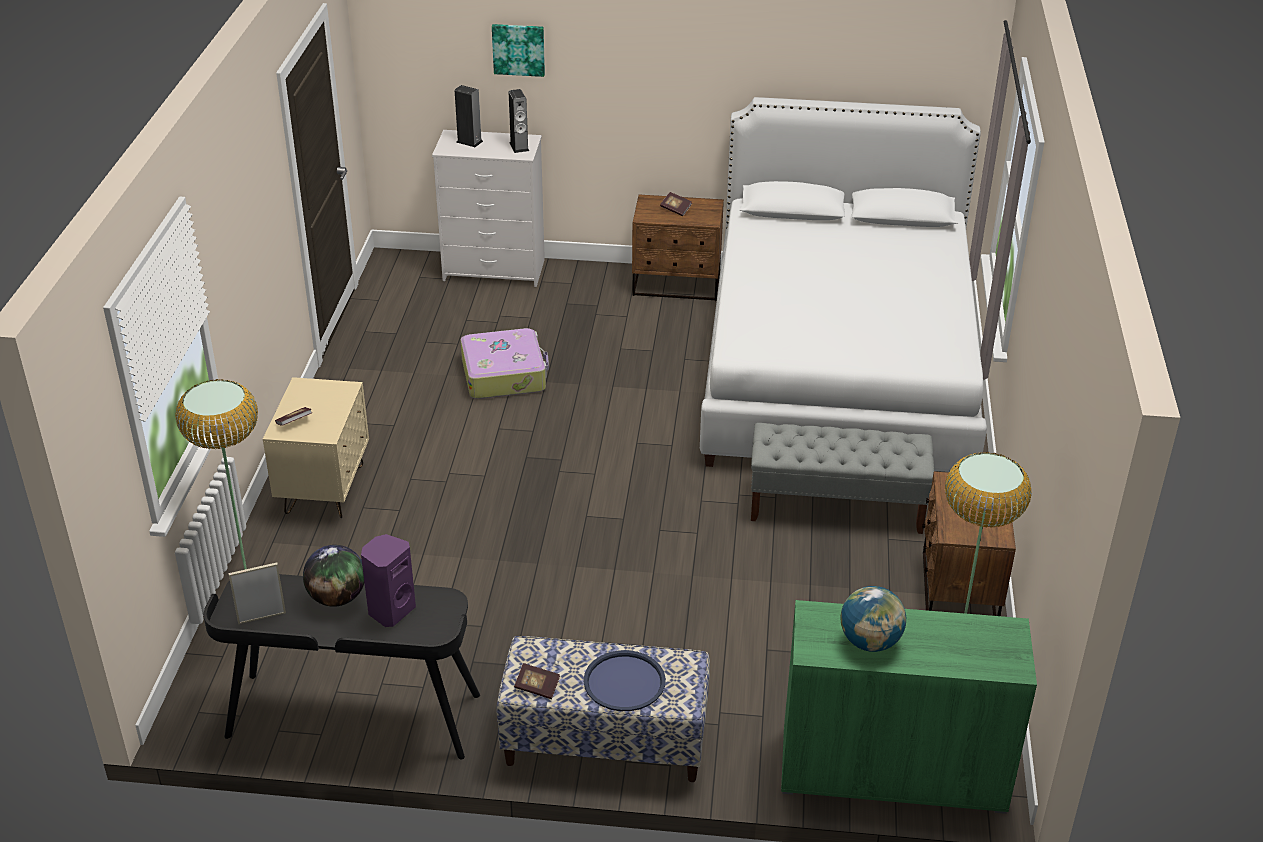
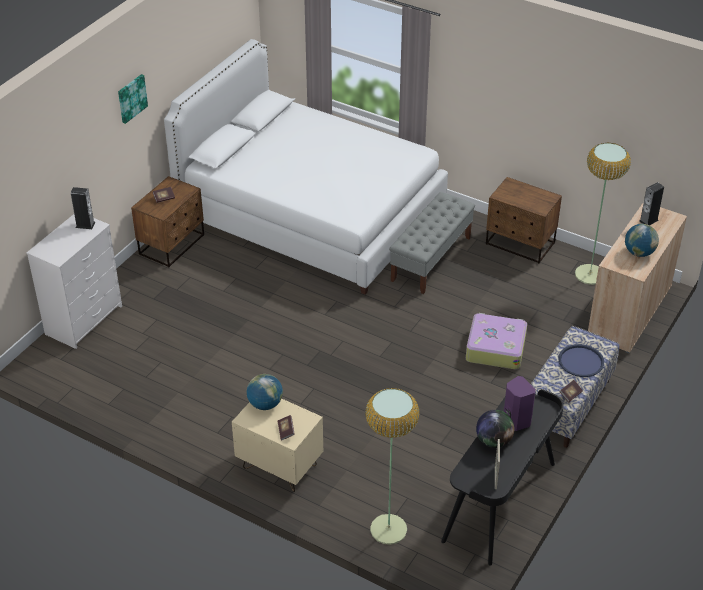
camera: 65 degrees left, 5 degrees up
speaker [455,85,483,147] -> speaker moved to [639,182,664,225]
suitcase [461,328,549,399] -> suitcase moved to [466,313,527,369]
picture [492,24,545,77] -> picture moved to [118,74,148,124]
green cabinet [781,600,1037,814] -> beige cabinet [588,202,687,353]
none -> globe [246,374,283,410]

